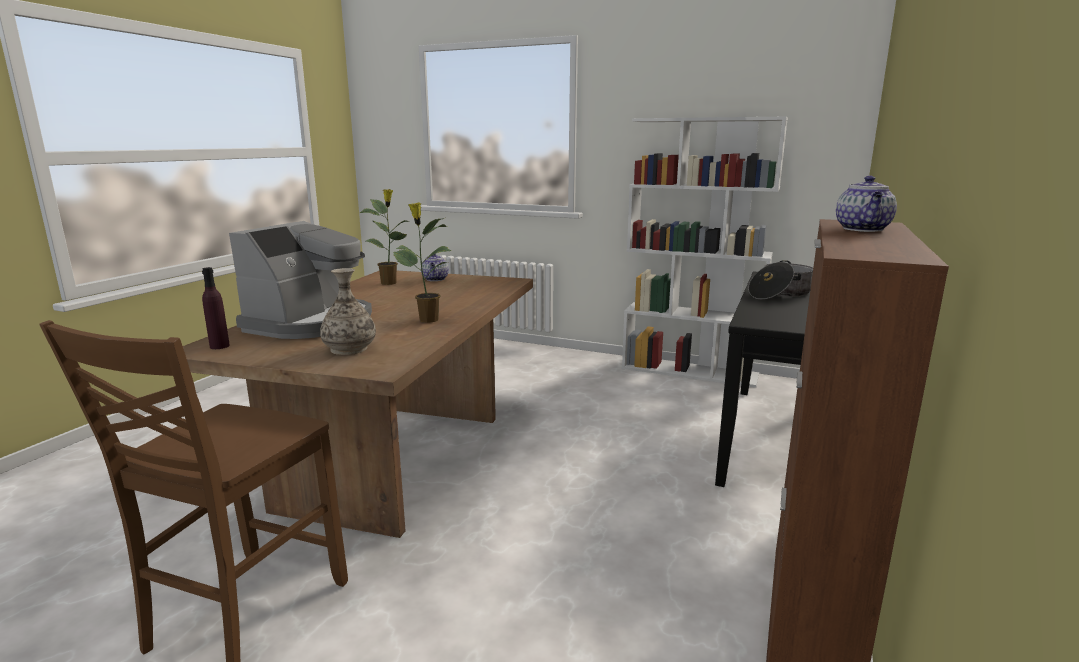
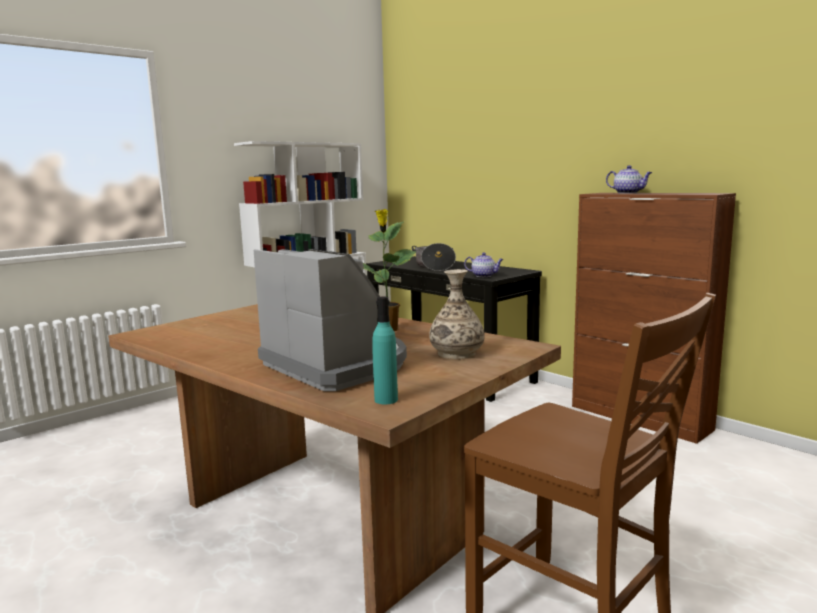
camera: 65 degrees left, 5 degrees down
purple bottle [202,267,230,349] -> turquoise bottle [372,297,398,404]
potted plant [360,189,408,285] -> none
teapot [421,254,449,281] -> teapot moved to [464,253,504,277]

